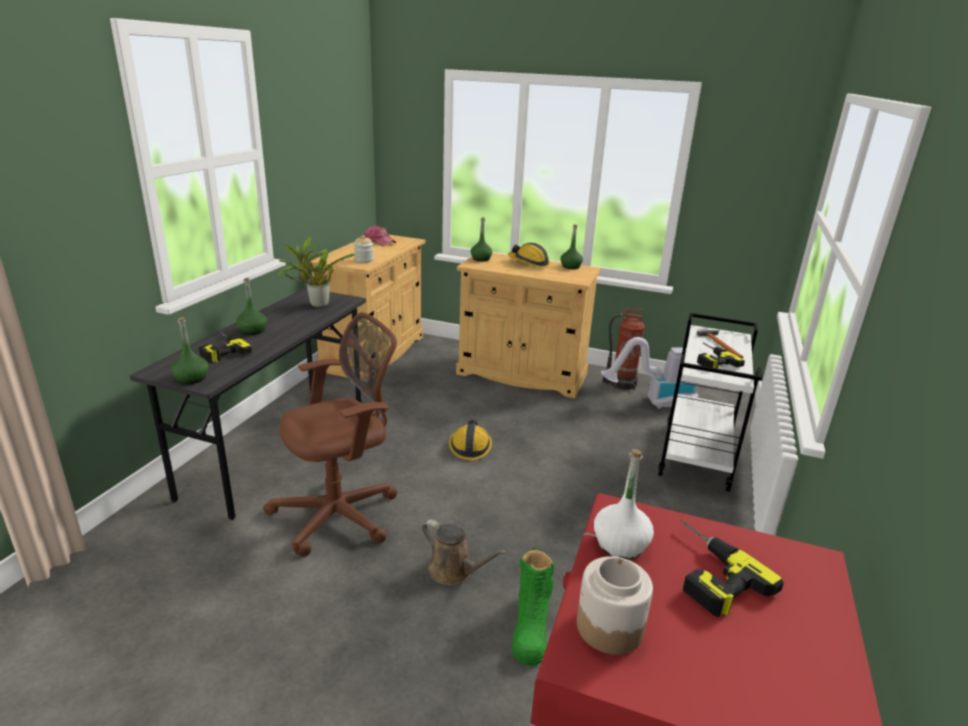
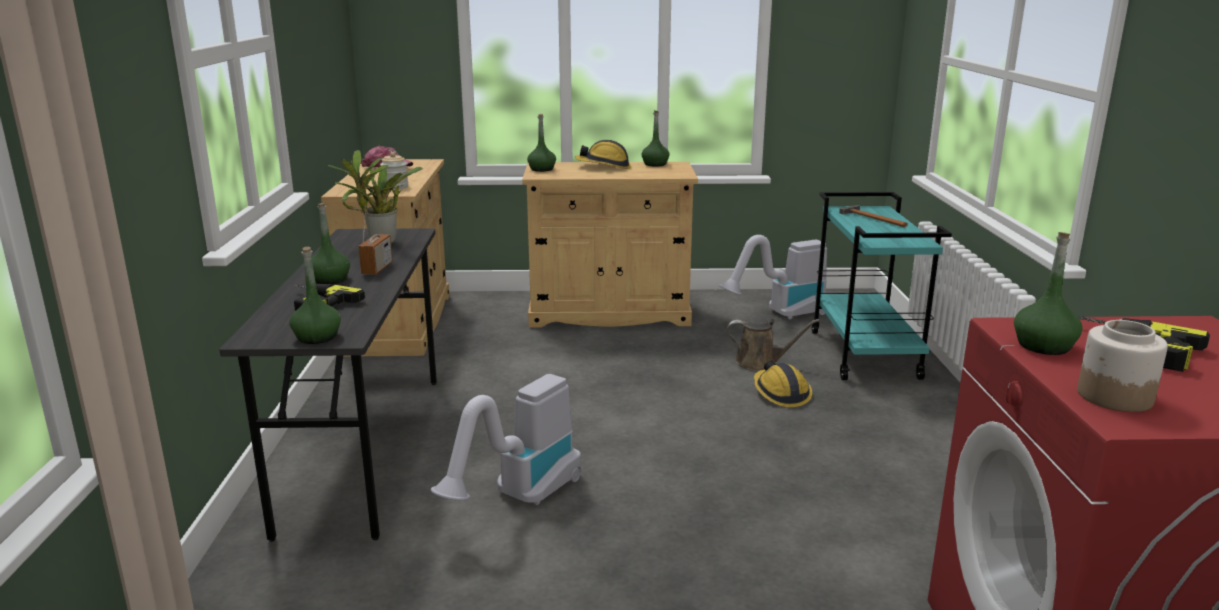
camera: 20 degrees left, 5 degrees down
brown office chair [263,312,397,557] -> vacuum cleaner [431,374,581,505]
brown watering can [422,520,507,585] -> brown watering can moved to [726,318,820,371]
hard hat [449,420,492,460] -> hard hat moved to [754,361,812,407]
green boot [512,548,554,666] -> none
white bottle [594,449,654,559] -> green bottle [1014,232,1083,355]
fire extinguisher [603,309,645,391] -> none
white cart [658,313,762,492] -> turquoise cart [812,192,952,380]
power drill [697,342,745,369] -> none
none -> radio [358,205,393,275]

